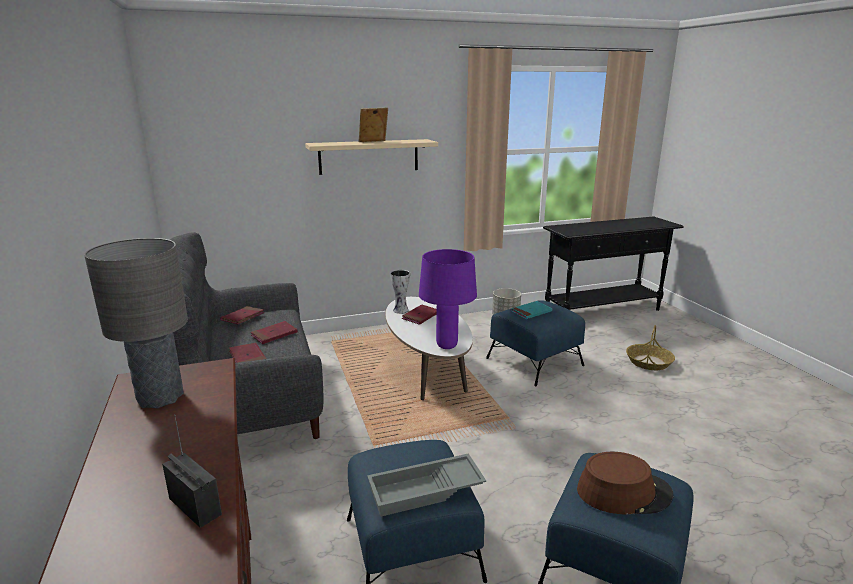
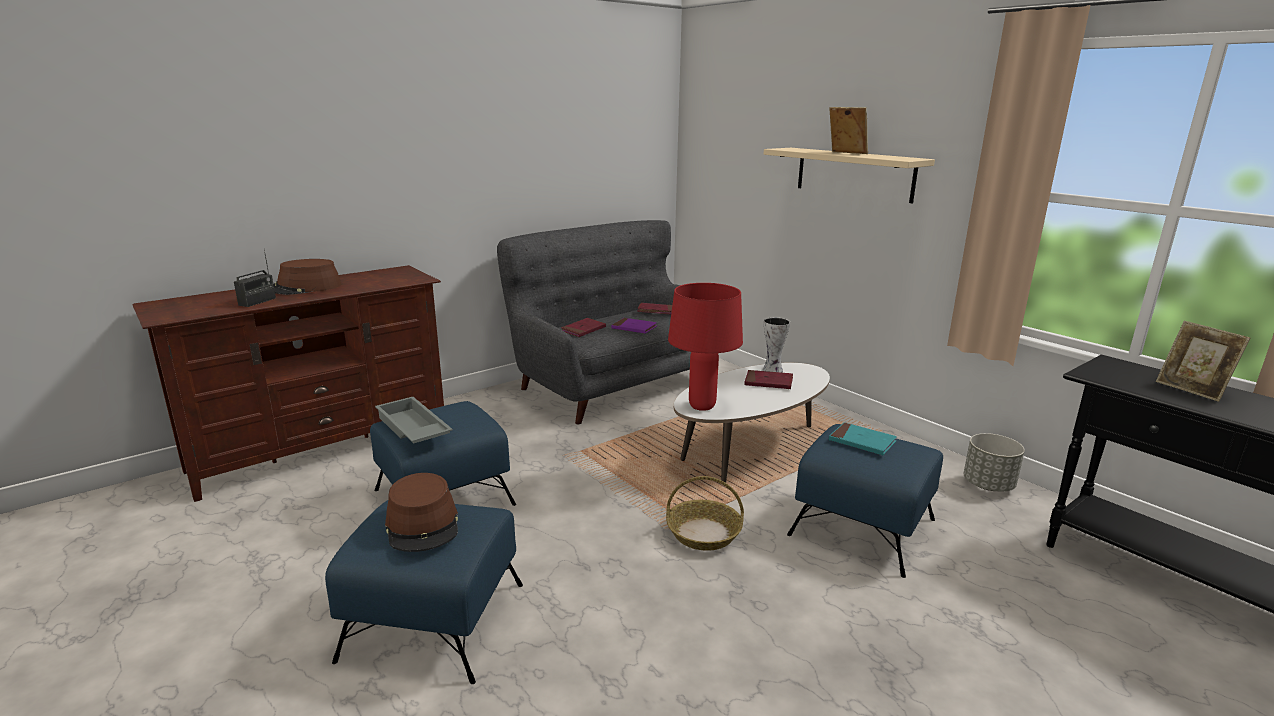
camera: 70 degrees right, 0 degrees up
grey table lamp [84,238,188,408] -> none
red book [251,321,298,344] -> purple book [611,318,657,333]
purple table lamp [419,249,477,349] -> red table lamp [668,283,743,411]
basket [626,325,675,370] -> basket moved to [666,476,744,551]
none -> brown hat [273,259,342,295]
none -> picture frame [1156,321,1250,402]

